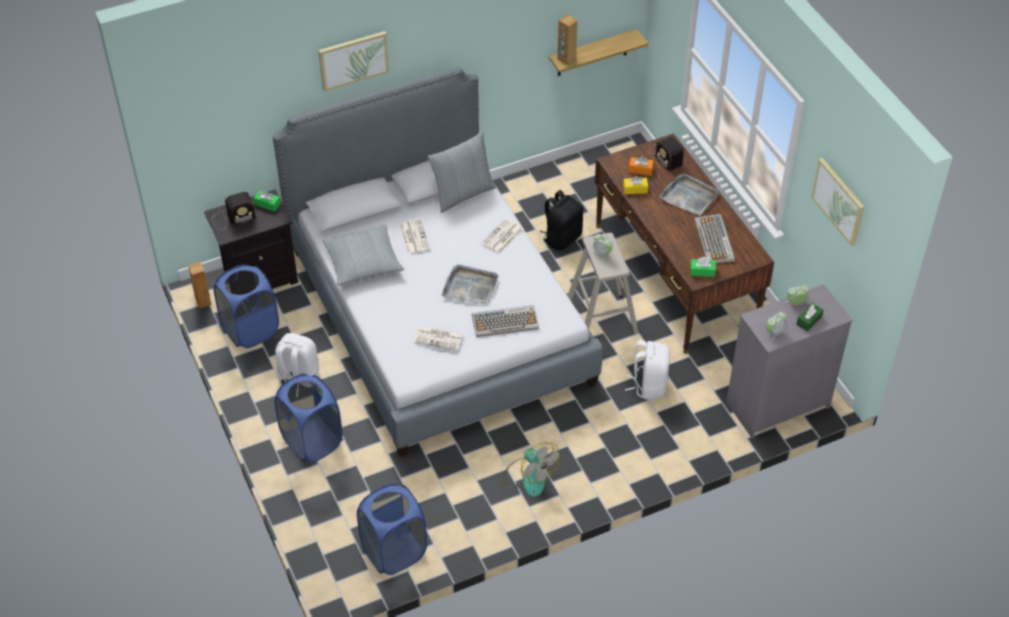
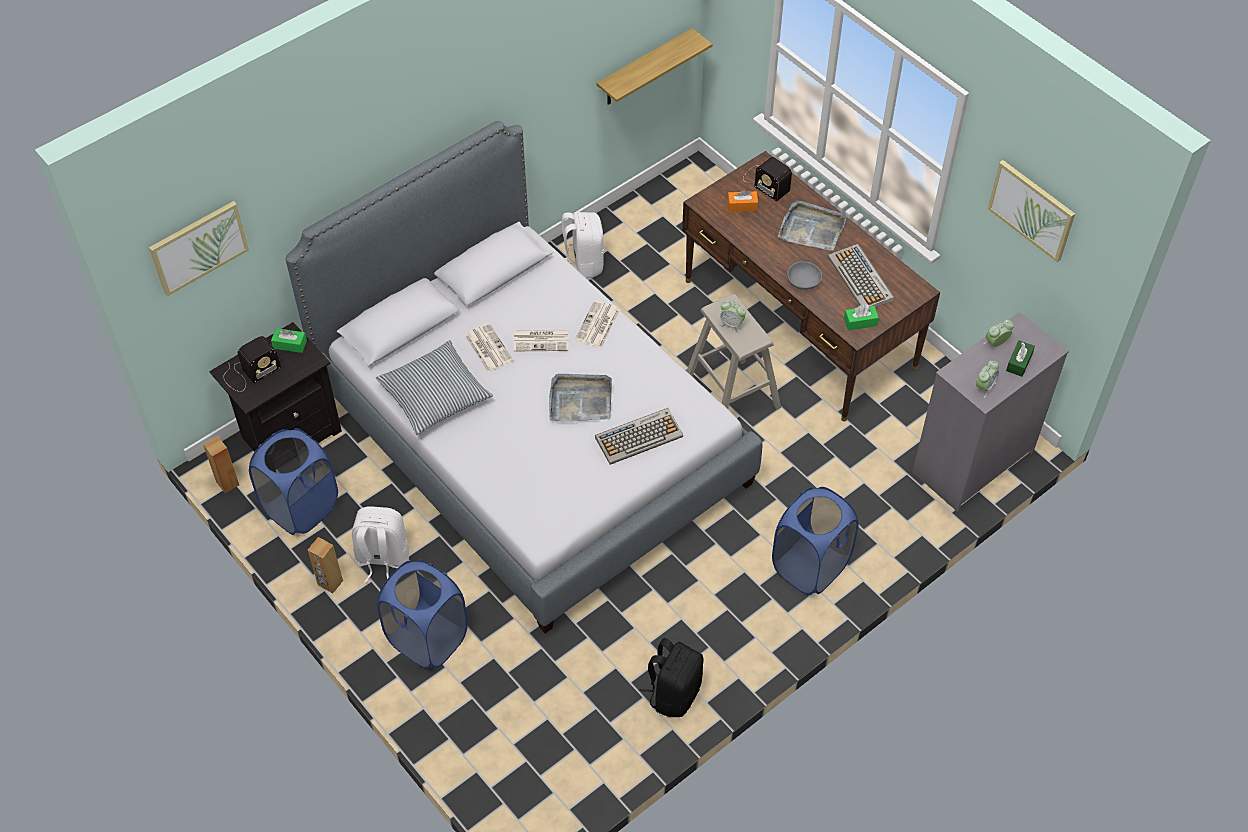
camera: 15 degrees left, 5 degrees up
picture [319,31,389,91] -> picture moved to [149,201,249,296]
blue laundry basket [357,484,427,575] -> blue laundry basket moved to [772,487,859,595]
newspaper [414,326,463,351] -> newspaper moved to [514,330,568,351]
pillow [428,131,496,213] -> none
fan [502,442,560,497] -> none
black backpack [540,190,583,250] -> black backpack moved to [639,638,703,717]
brown speaker [557,14,577,65] -> brown speaker moved to [308,537,343,593]
yellow tissue box [623,176,648,194] -> none
white backpack [625,340,670,400] -> white backpack moved to [561,212,604,279]
none -> grey bowl [787,262,822,290]

